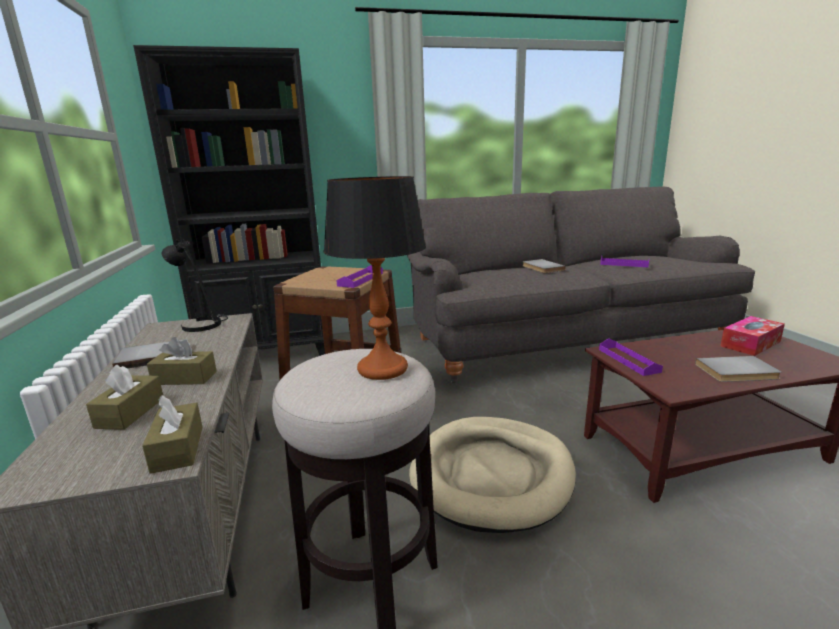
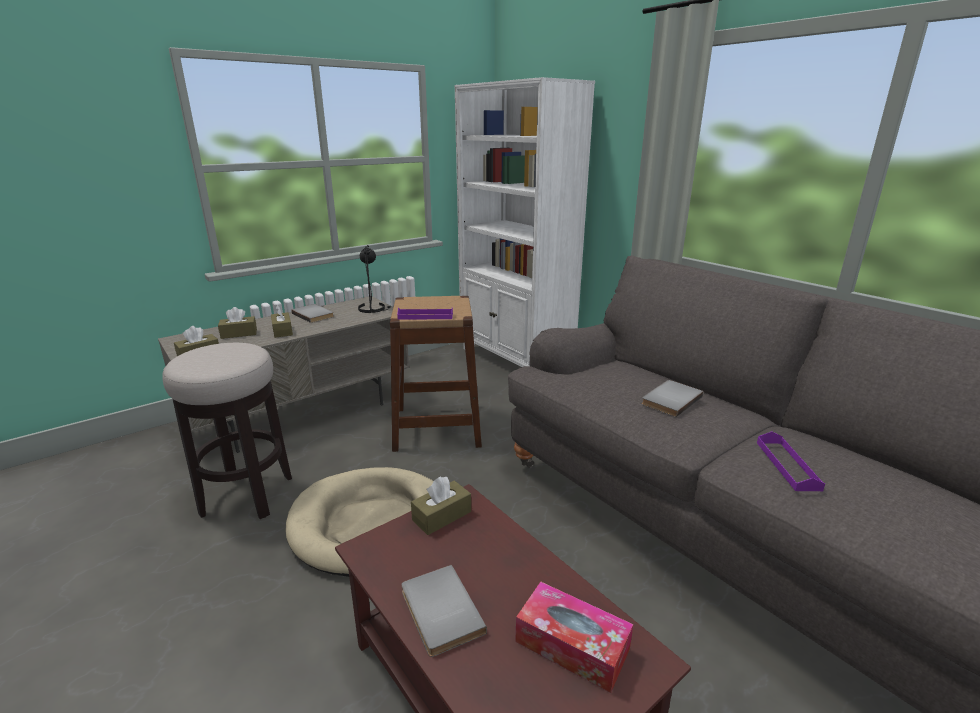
camera: 65 degrees right, 5 degrees up
black bookcase [133,45,325,356] -> white bookcase [455,77,595,367]
table lamp [323,176,426,380] -> none
purple tray [599,338,663,376] -> brown tissue box [411,476,471,535]

